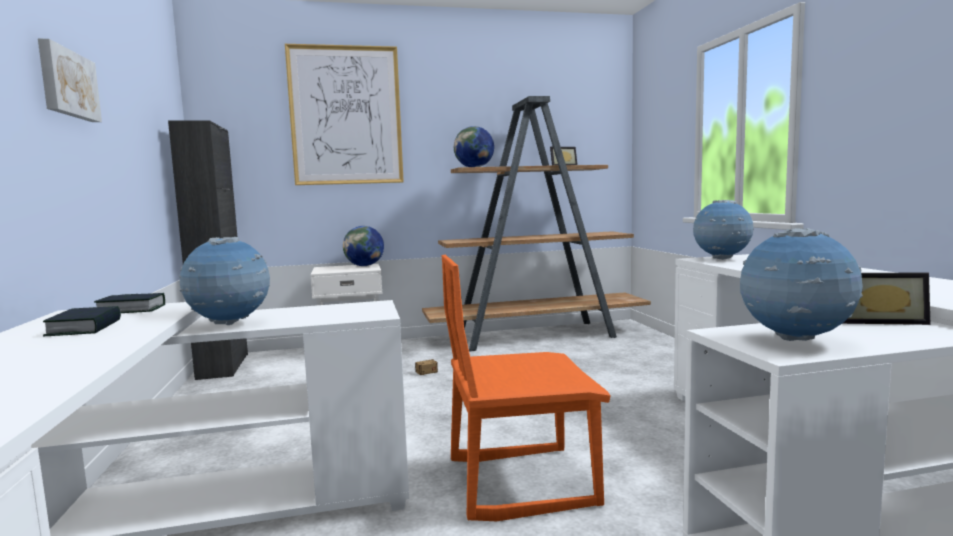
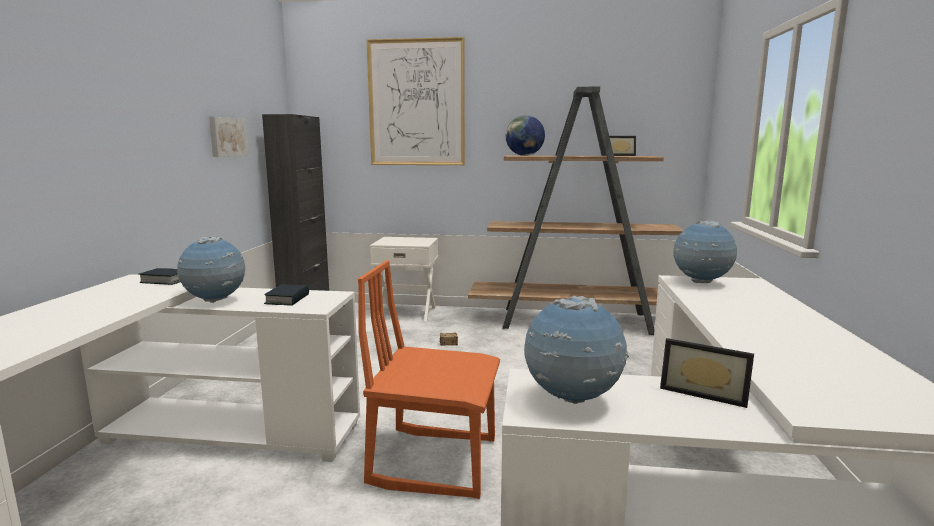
camera: 20 degrees right, 5 degrees up
picture [38,38,102,122] -> picture moved to [209,117,249,157]
book [43,306,121,336] -> book moved to [264,284,309,306]
globe [343,226,384,266] -> none

